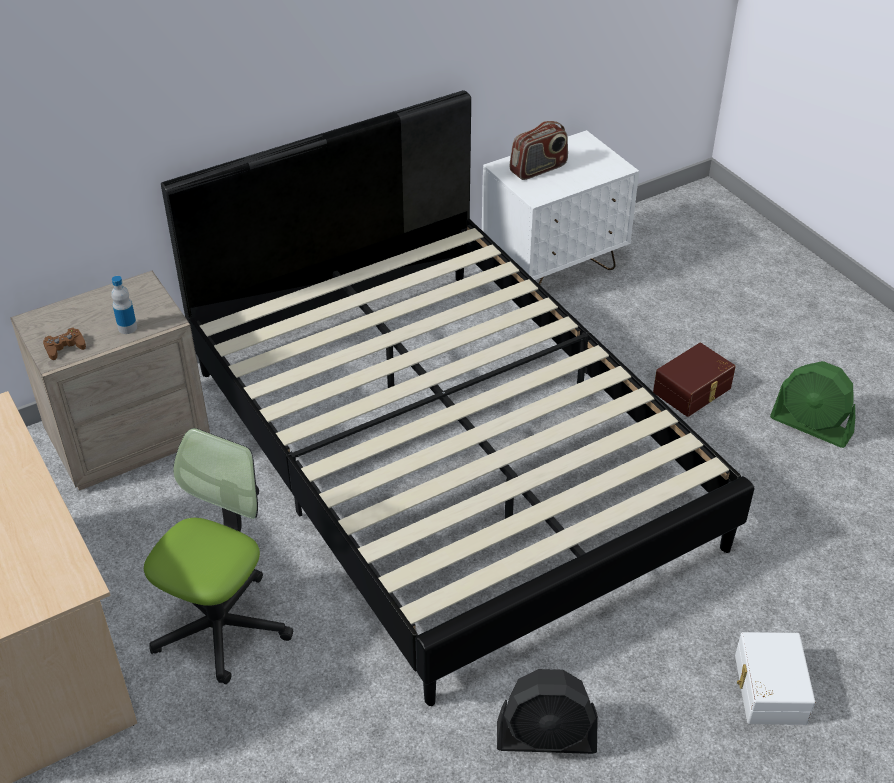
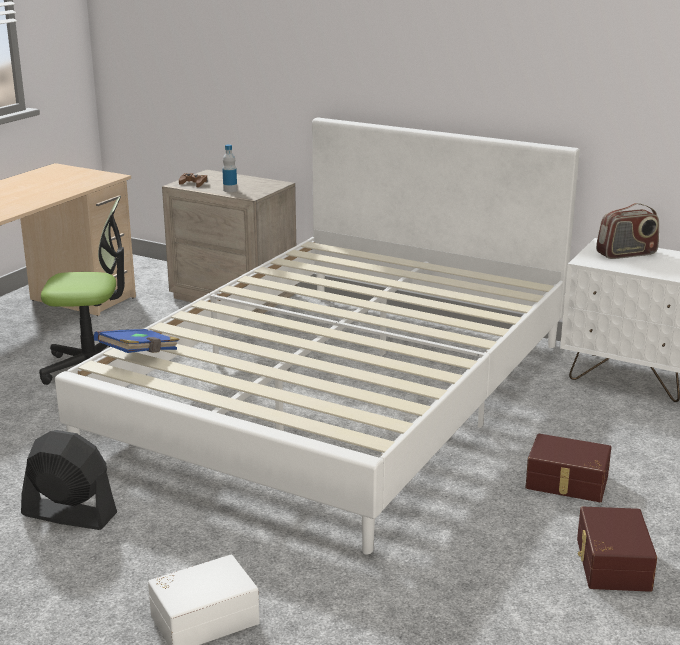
camera: 60 degrees right, 20 degrees down
black bed [161,90,754,706] -> white bed [55,118,580,555]
black fan [497,669,598,754] -> black fan turned 135 degrees clockwise [21,430,117,530]
radio [510,121,568,180] -> radio turned 45 degrees counterclockwise [596,203,659,259]
green fan [770,361,855,448] -> brown storage box [577,507,657,592]
none -> blue book [94,329,179,353]

